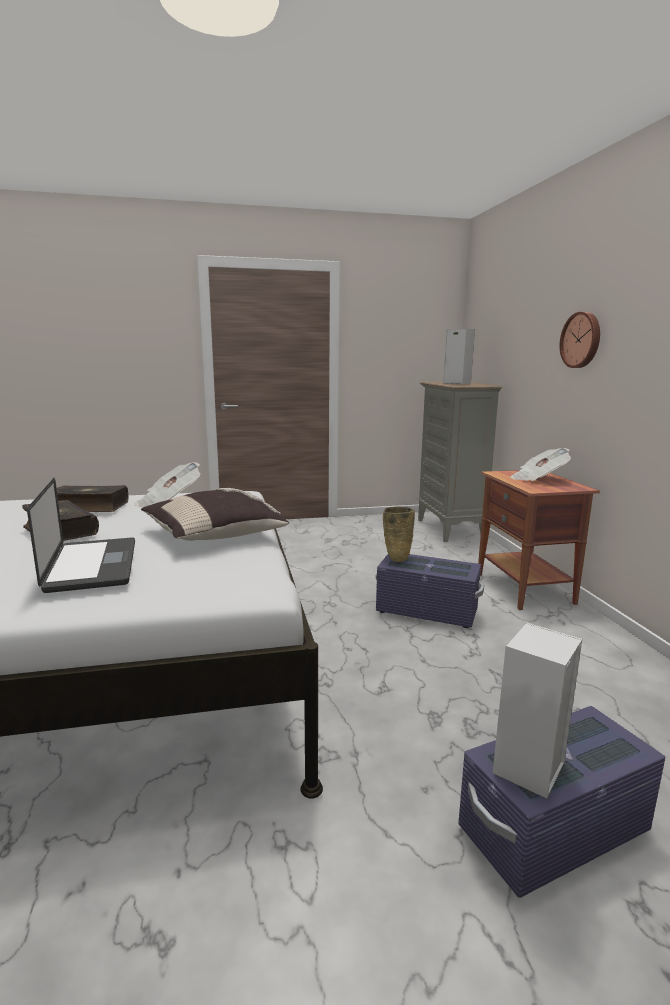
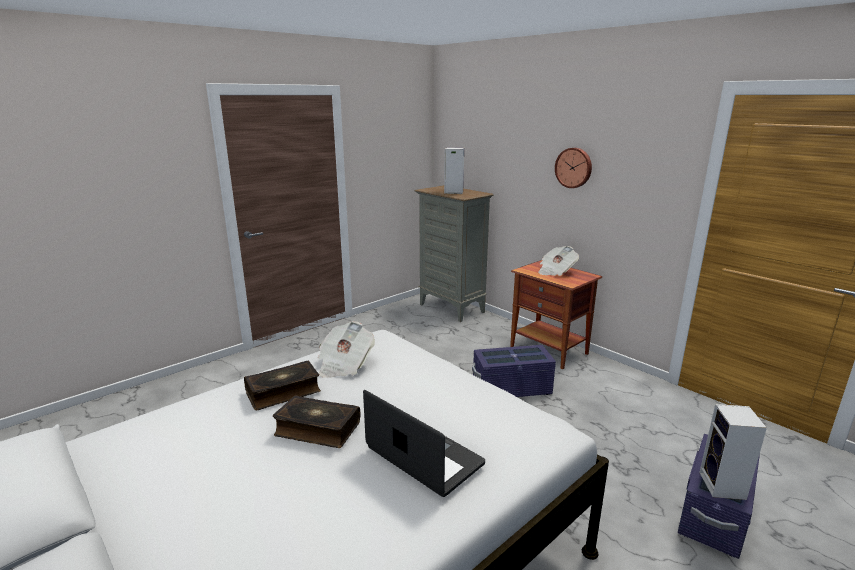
camera: 30 degrees left, 5 degrees up
pillow [141,488,289,541] -> none
beige vase [383,507,415,562] -> none

